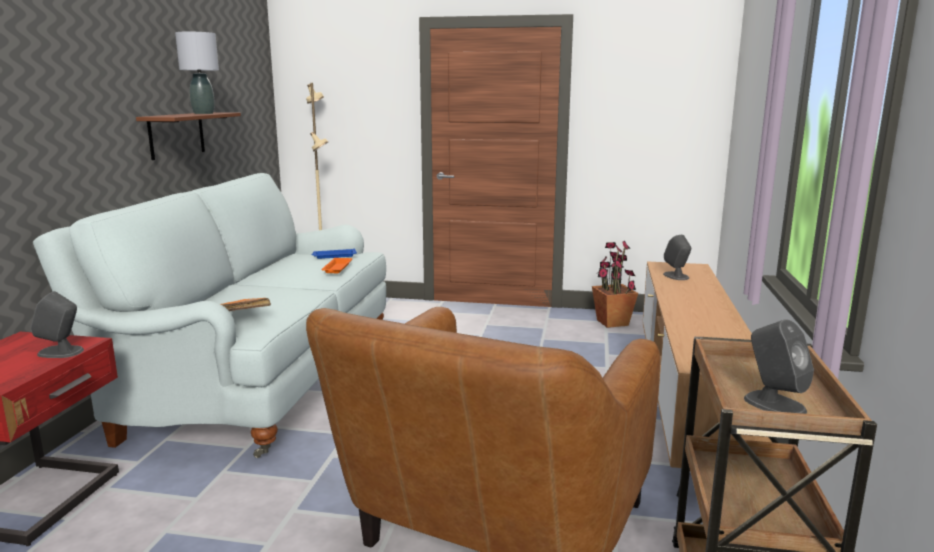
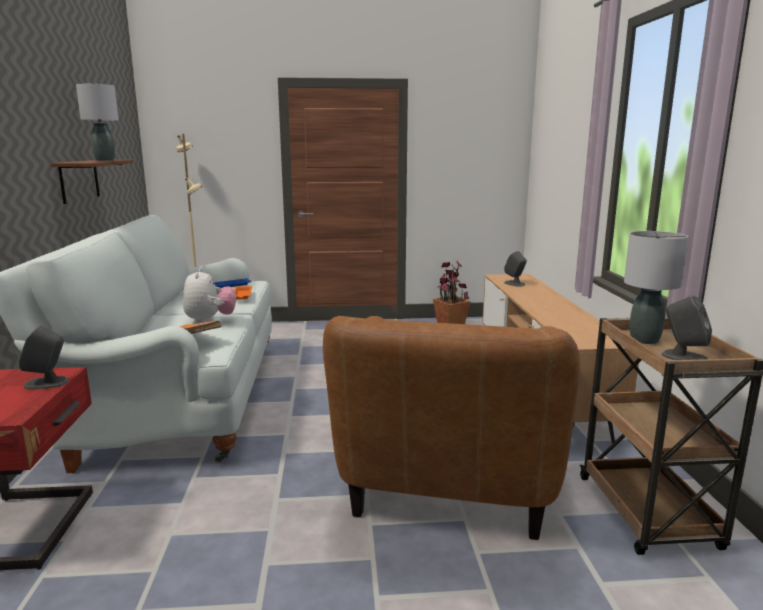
camera: 15 degrees left, 0 degrees up
none -> plush toy [183,268,236,323]
none -> grey table lamp [624,231,688,344]

